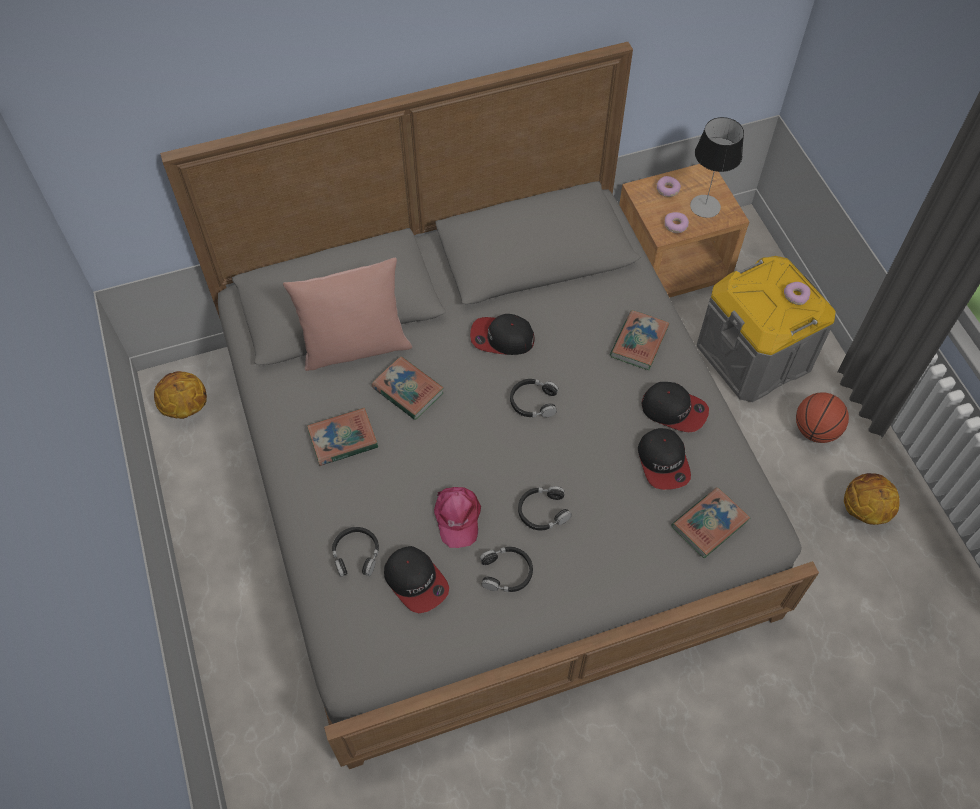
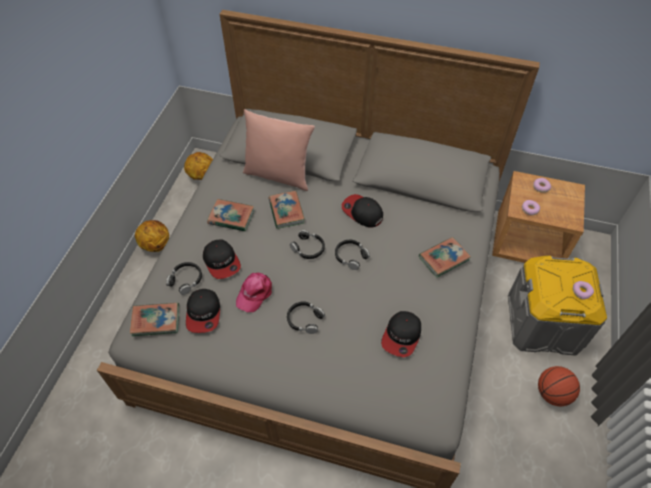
camera: 35 degrees right, 5 degrees down
black headphones [480,547,533,592] -> black headphones moved to [290,230,325,259]
cap [641,382,709,432] -> cap moved to [203,239,241,279]
book [671,487,750,558] -> book moved to [130,303,179,336]
table lamp [690,117,744,218] -> none
basketball [844,473,900,525] -> basketball moved to [135,220,169,252]

